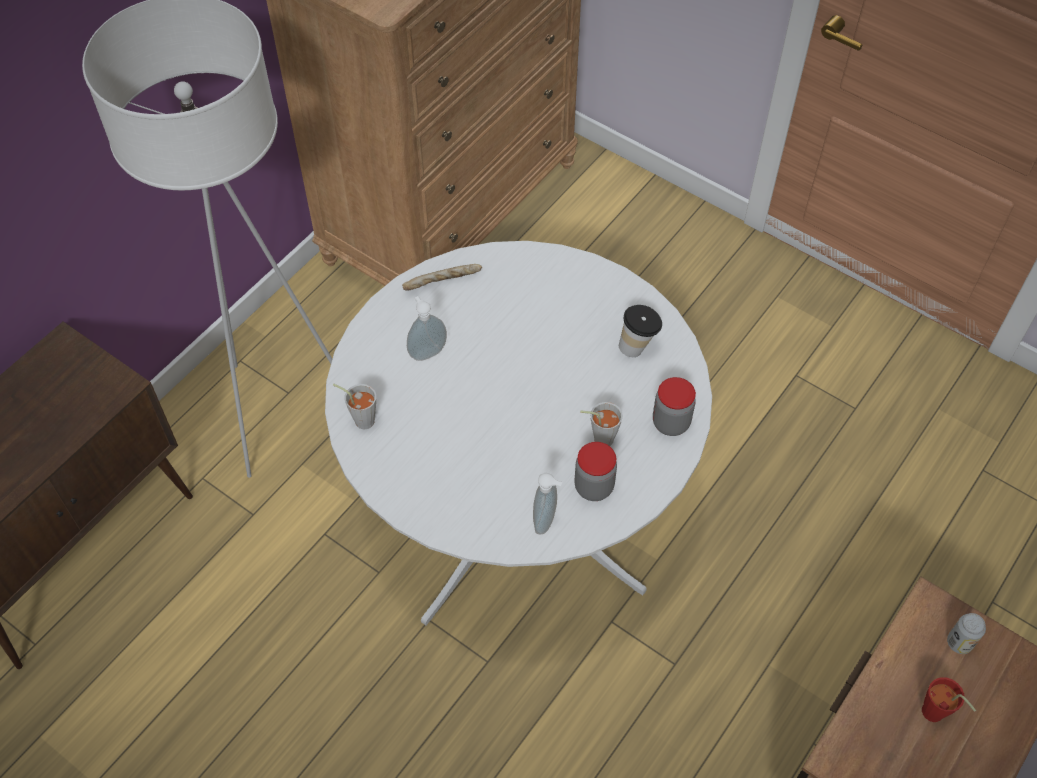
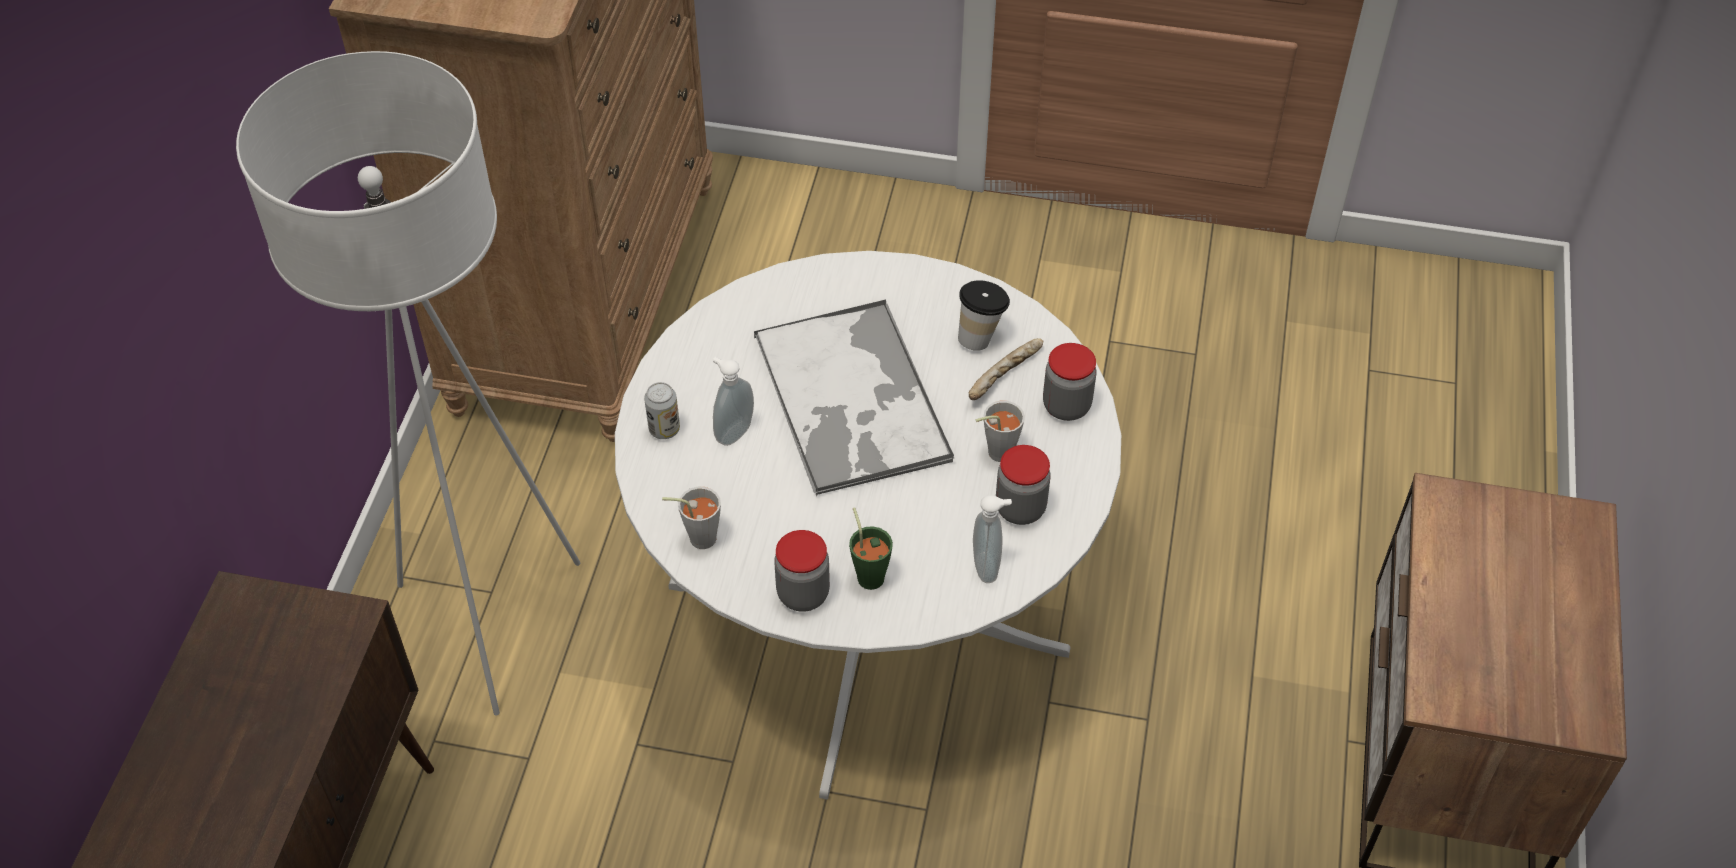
camera: 25 degrees left, 5 degrees down
bread [402,264,482,291] -> bread moved to [969,338,1043,400]
red cup [922,677,976,722] -> none
can [947,613,986,654] -> can moved to [644,382,680,439]
none -> tray [754,300,954,496]
none -> jar [774,530,830,612]
none -> green cup [849,507,893,590]

